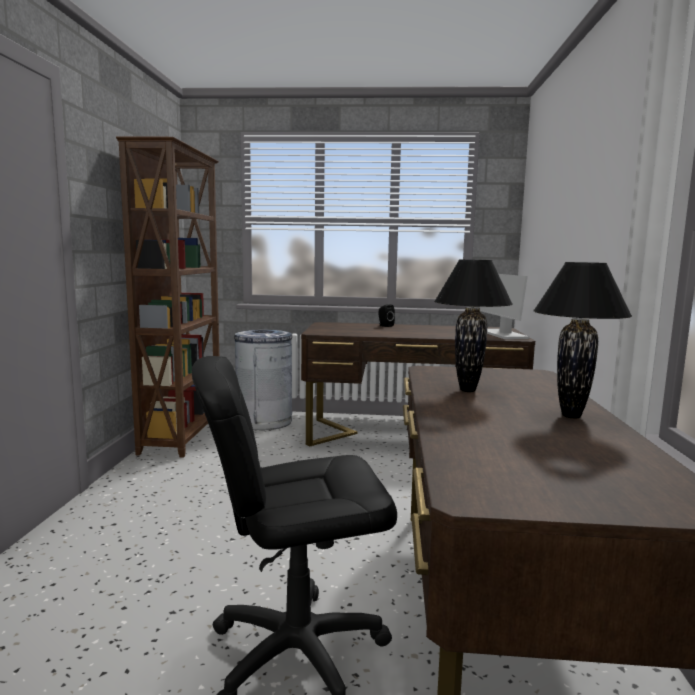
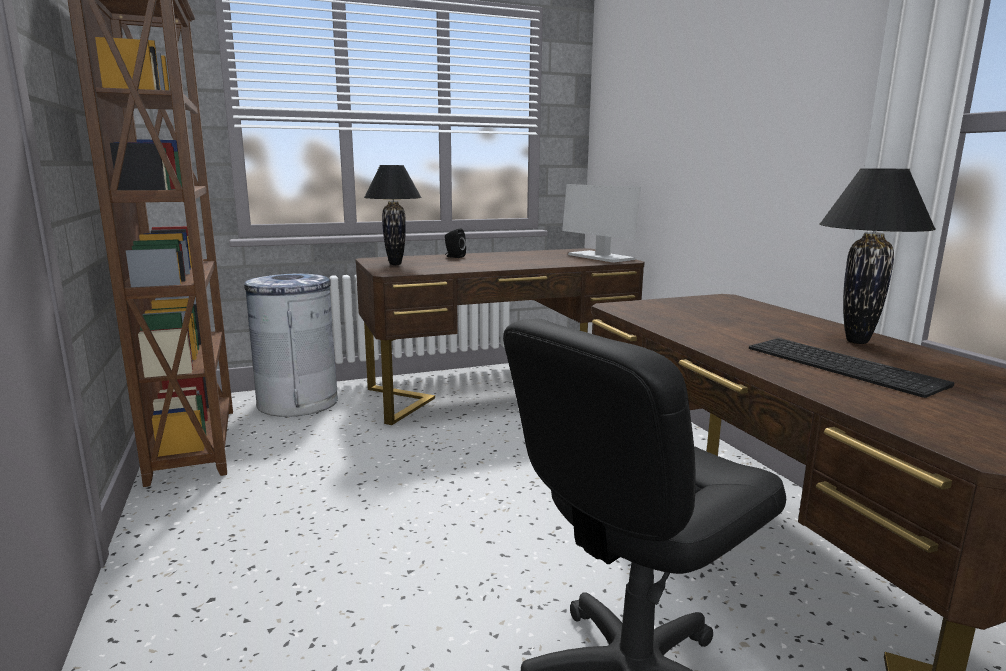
camera: 25 degrees left, 5 degrees up
black table lamp [434,259,513,392] -> black table lamp moved to [364,165,422,265]
none -> keyboard [749,338,954,398]

